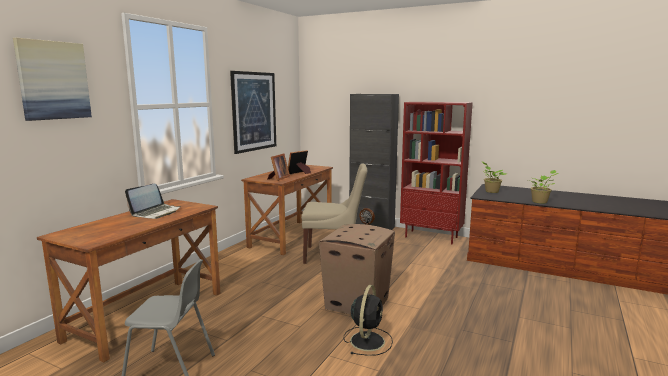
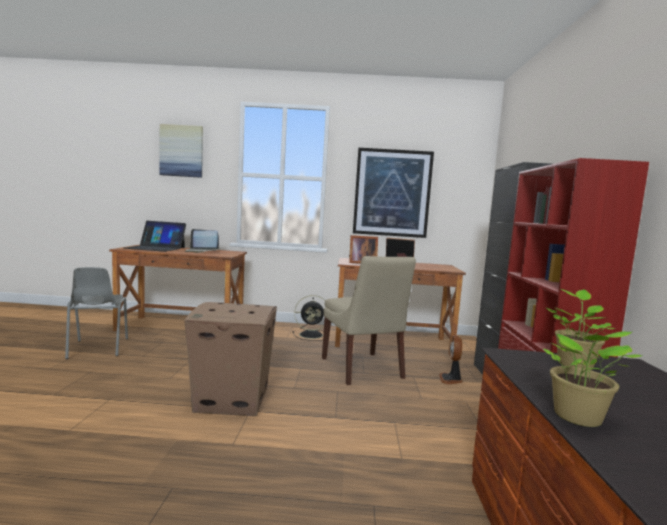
camera: 65 degrees right, 5 degrees down
black fan [344,285,393,356] -> black fan moved to [293,295,330,341]
none -> laptop [123,221,186,252]

